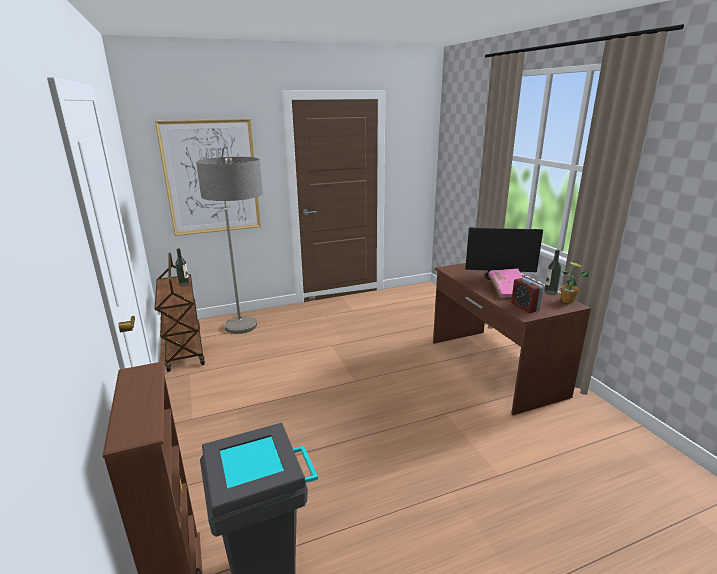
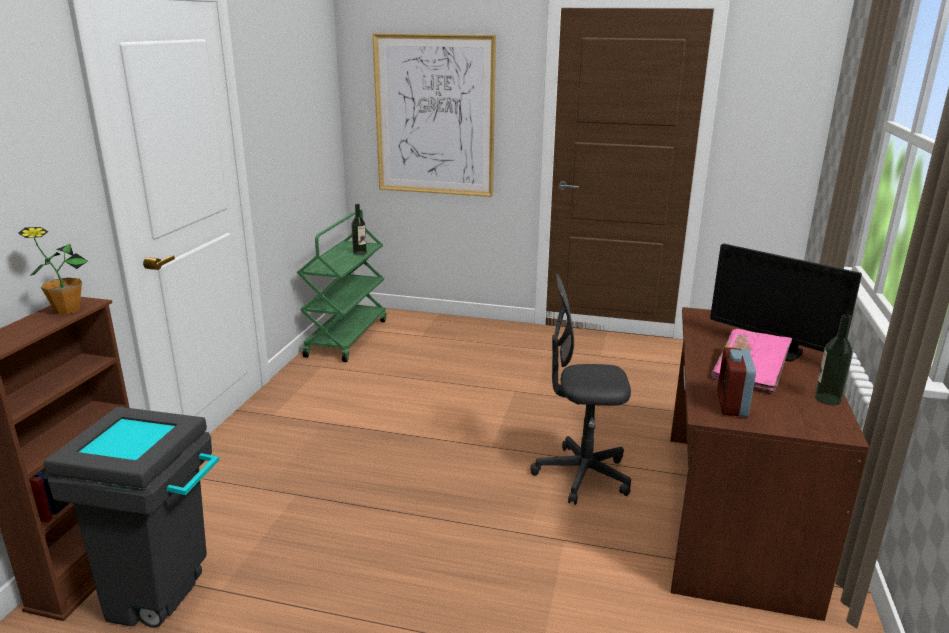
camera: 35 degrees right, 0 degrees up
brown cart [155,253,205,372] -> green cart [297,209,387,362]
floor lamp [196,146,263,334] -> none
potted plant [560,262,589,304] -> potted plant moved to [18,227,88,315]
none -> grey office chair [530,274,631,505]

